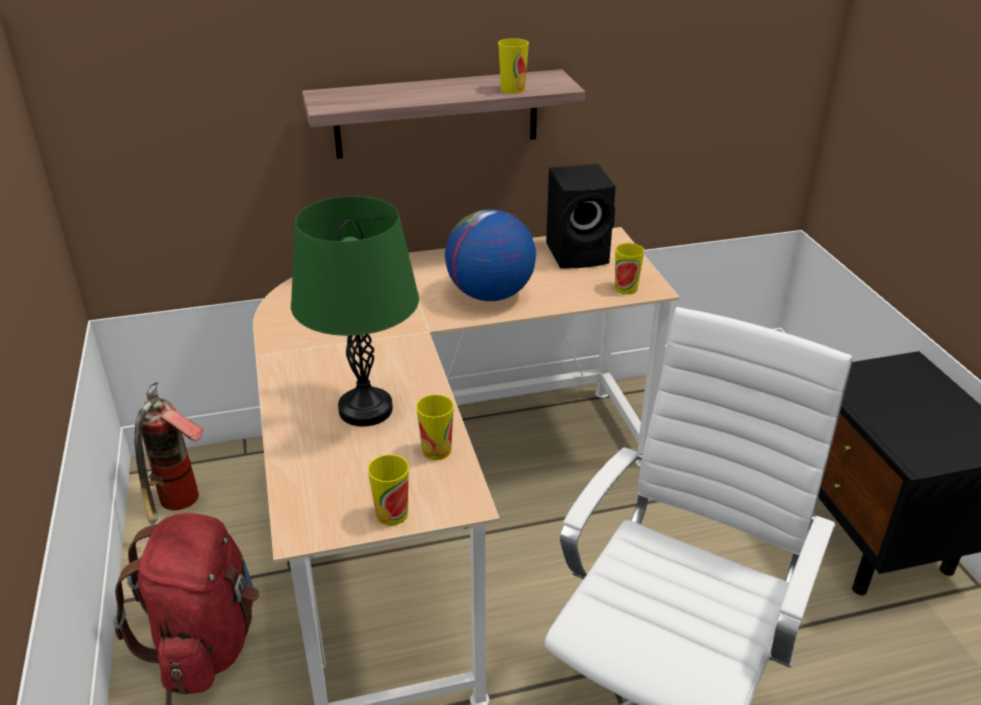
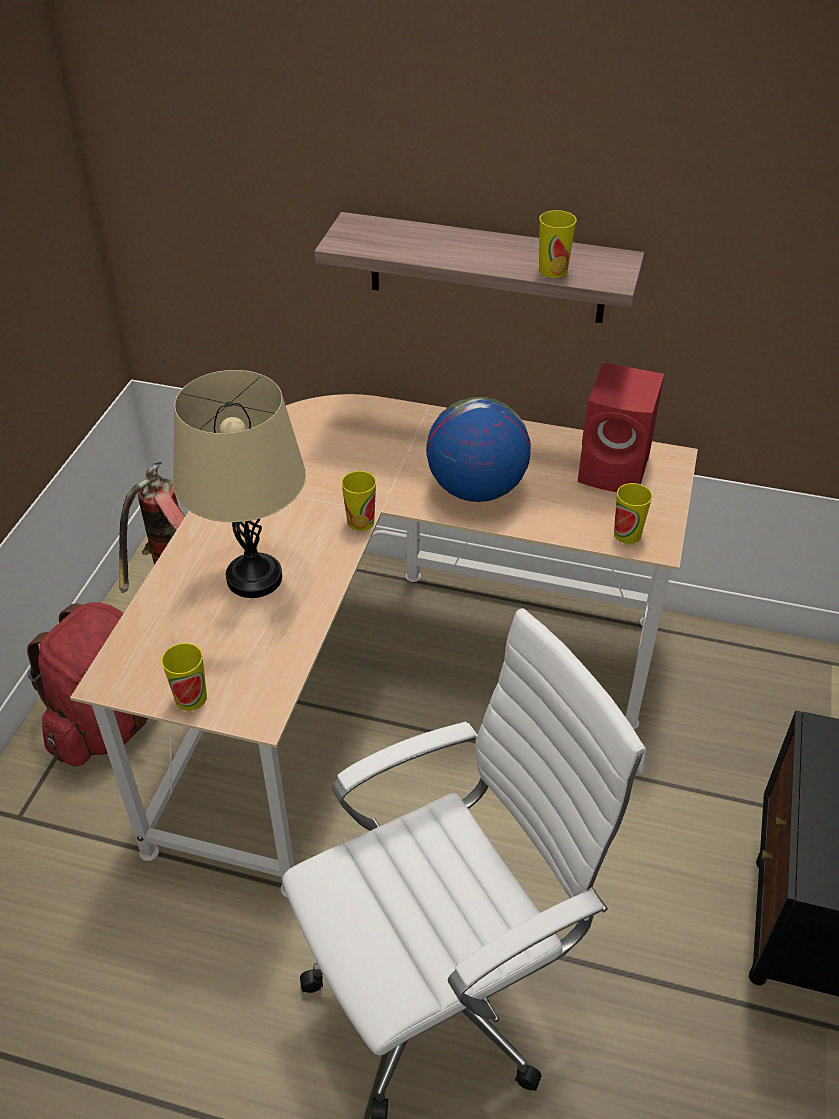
camera: 30 degrees right, 10 degrees up
green table lamp [291,196,419,427] -> beige table lamp [173,370,306,598]
cup [416,394,454,460] -> cup moved to [341,471,376,531]
black speaker [546,164,616,269] -> red speaker [578,363,664,492]

